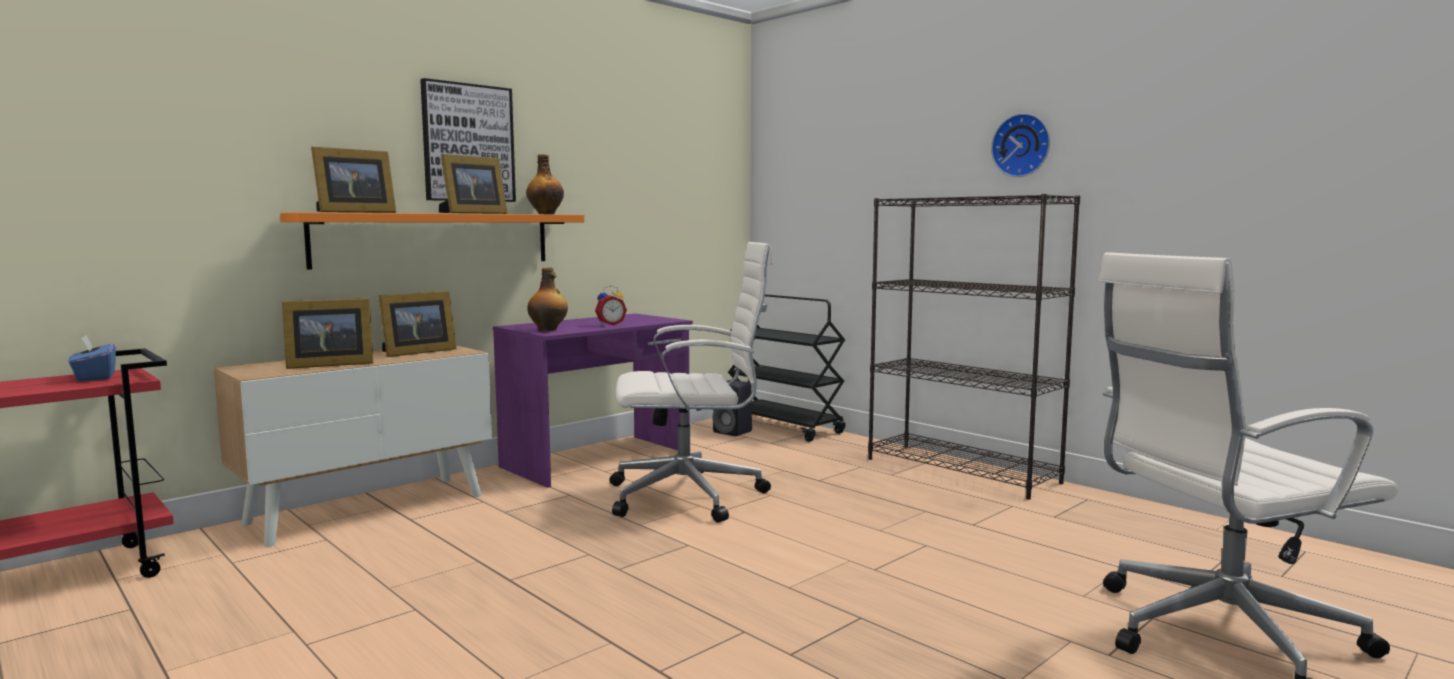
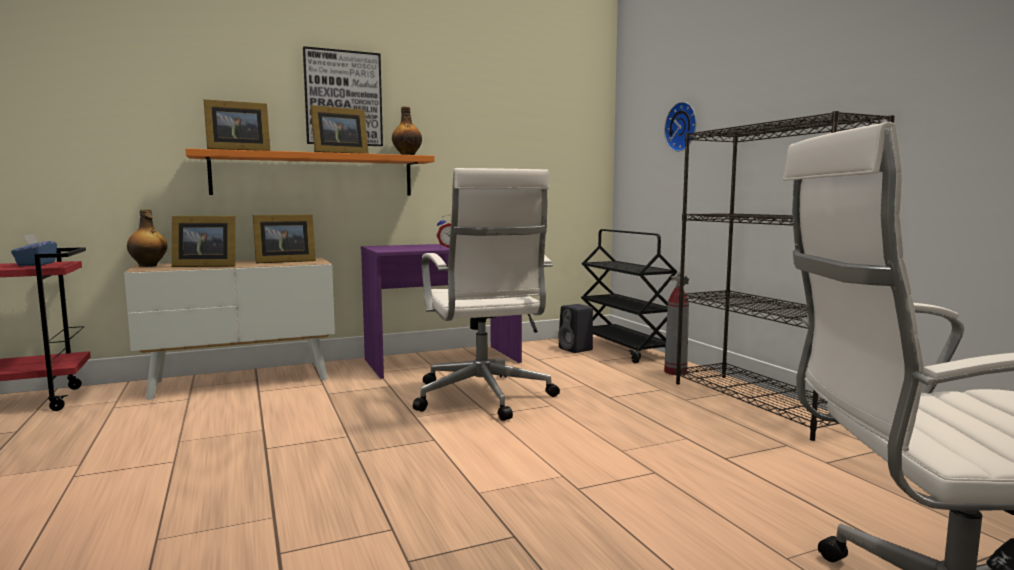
camera: 20 degrees right, 0 degrees up
bottle [527,267,568,331] -> bottle moved to [127,209,168,267]
white office chair [609,242,773,523] -> white office chair turned 60 degrees clockwise [413,168,560,421]
wall clock [991,113,1050,177] -> wall clock moved to [664,102,696,152]
none -> fire extinguisher [664,272,689,375]

